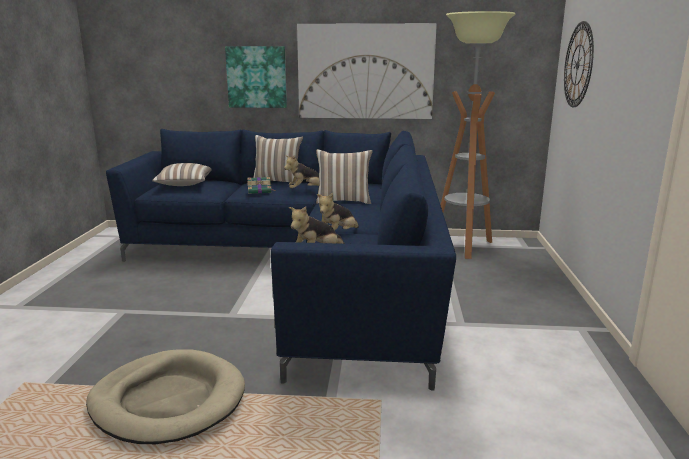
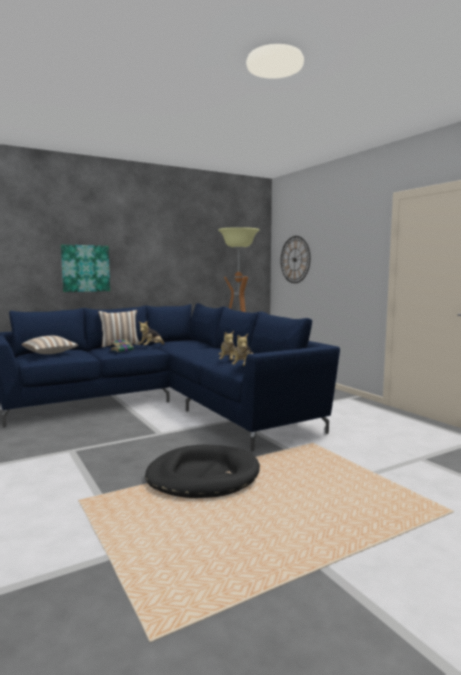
camera: 35 degrees left, 10 degrees down
beige dog bed [86,349,245,444] -> black dog bed [145,445,260,498]
picture [297,23,437,119] -> none
pillow [316,149,373,204] -> none

